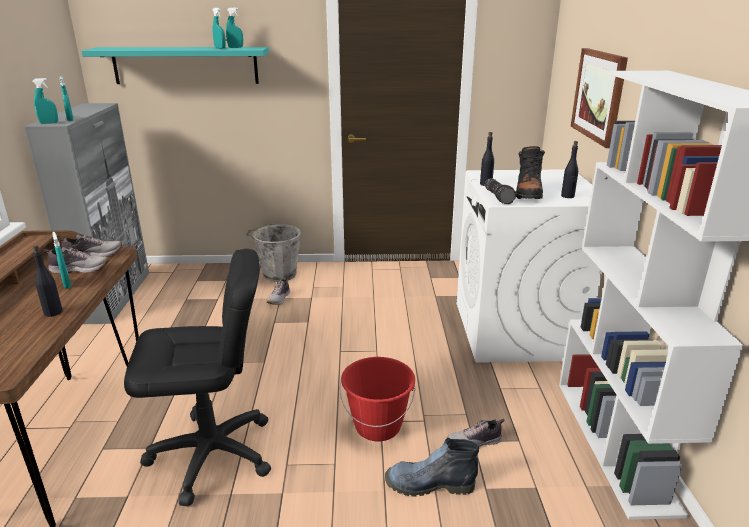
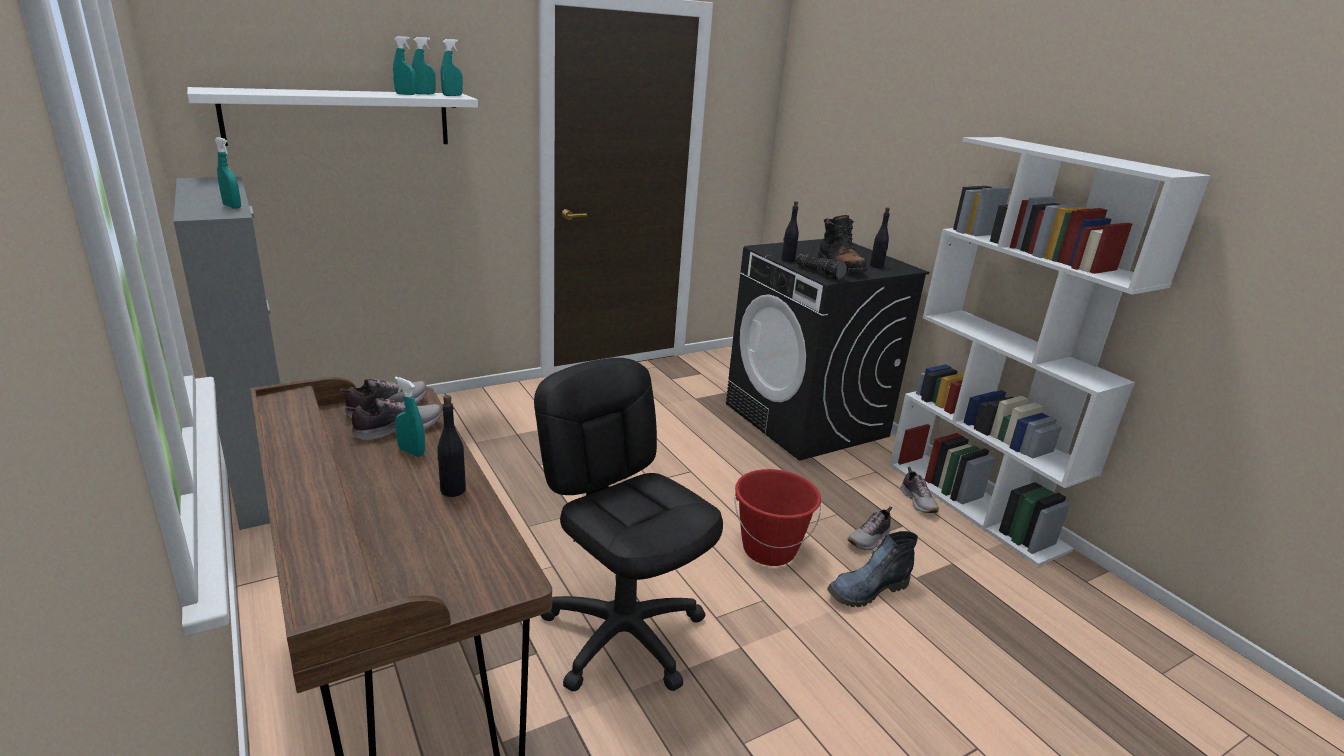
camera: 30 degrees left, 0 degrees up
turquoise spray bottle [32,78,58,124] -> turquoise spray bottle moved to [441,39,463,96]
turquoise shelf [81,47,269,84] -> white shelf [187,87,478,146]
black office chair [124,249,271,507] -> black office chair turned 90 degrees counterclockwise [534,358,723,692]
grey bucket [246,223,301,282] -> none
shoe [266,276,290,305] -> shoe moved to [900,467,939,513]
white washing machine [457,170,602,363] -> black washing machine [726,239,929,461]
picture [571,48,628,148] -> none

